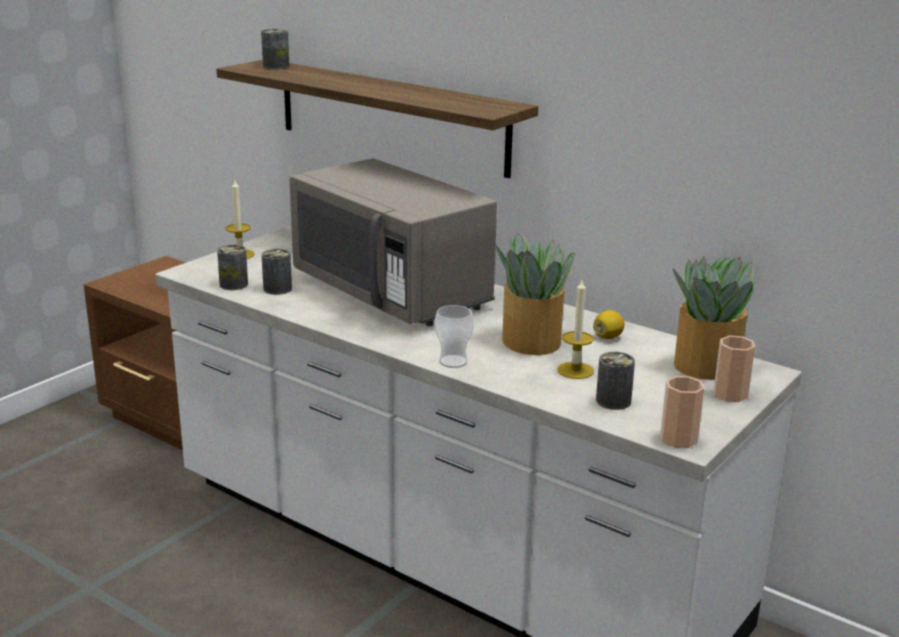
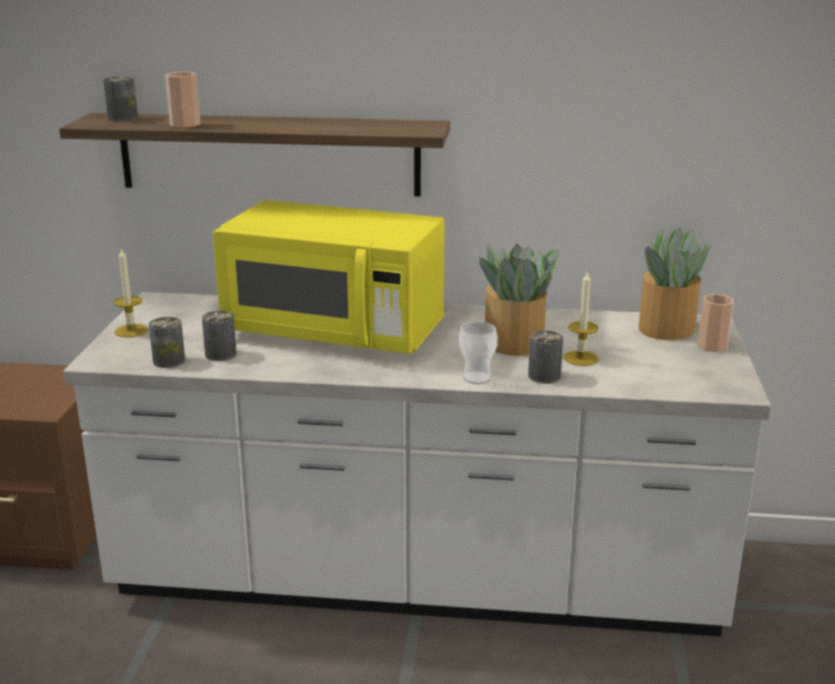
camera: 30 degrees left, 0 degrees up
grey microwave [289,158,497,326] -> yellow microwave [213,200,445,354]
lemon [593,310,625,339] -> none
can [596,352,635,410] -> can moved to [528,330,563,384]
cup [660,376,704,448] -> cup moved to [165,72,201,128]

